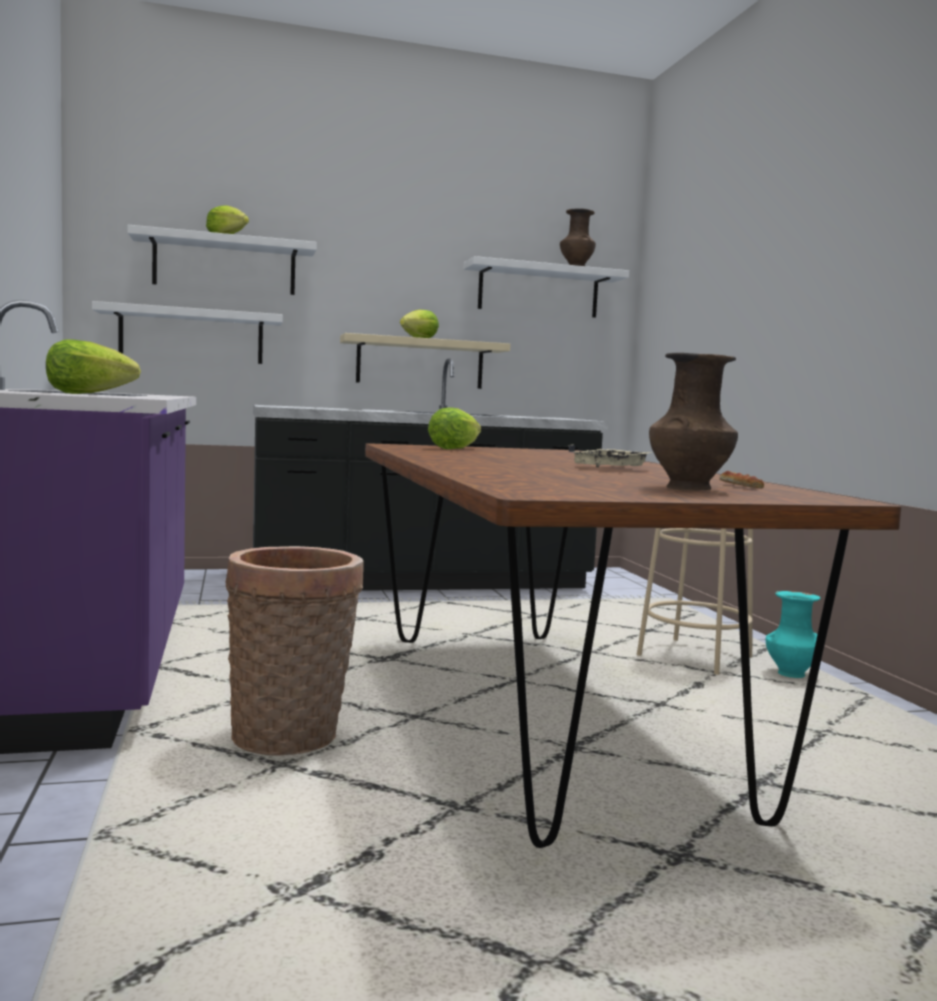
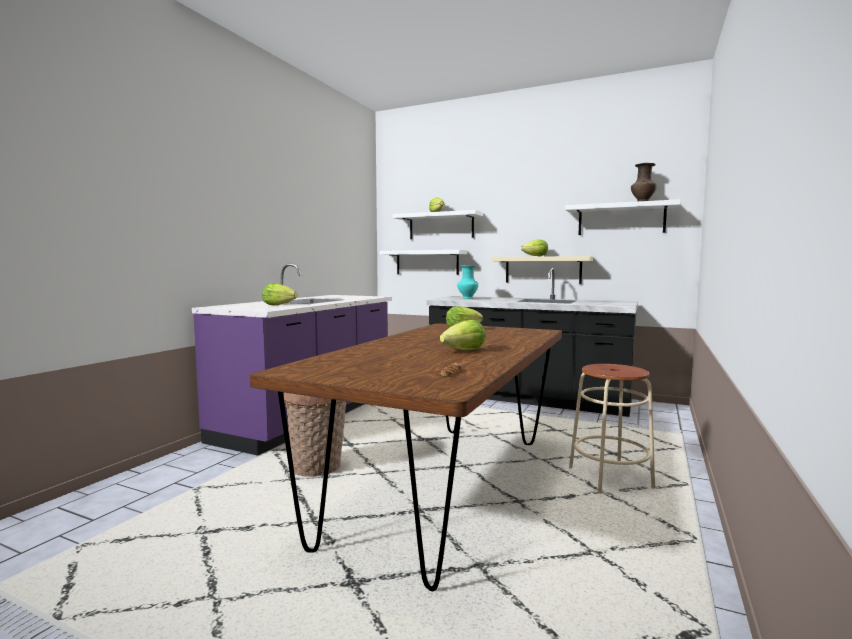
camera: 40 degrees right, 0 degrees up
beige tray [568,445,654,468] -> lettuce [440,320,486,350]
brown vase [649,352,738,491] -> none
turquoise vase [766,591,821,678] -> turquoise vase moved to [457,265,478,299]

